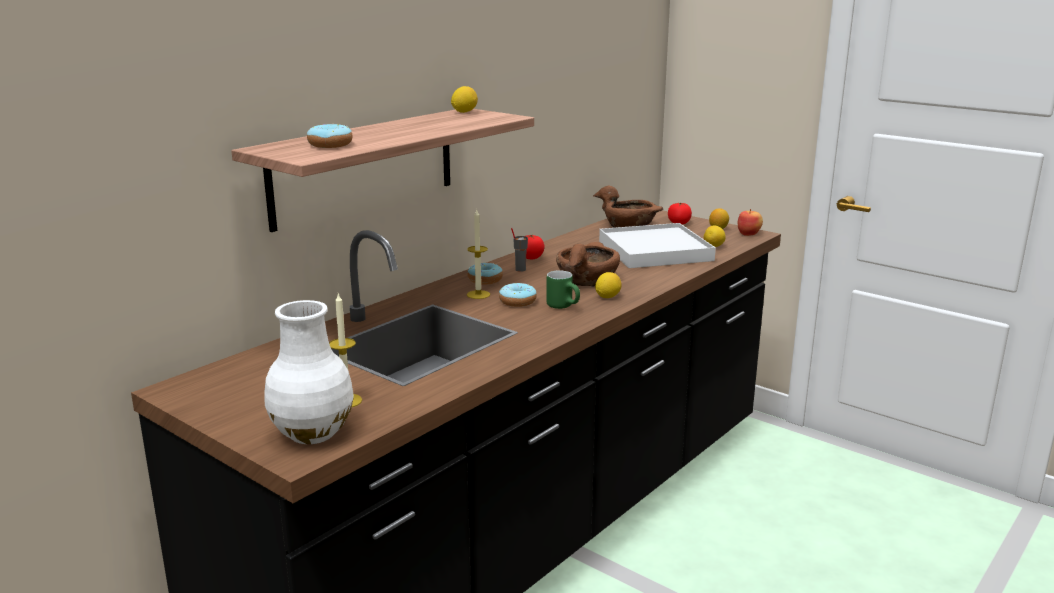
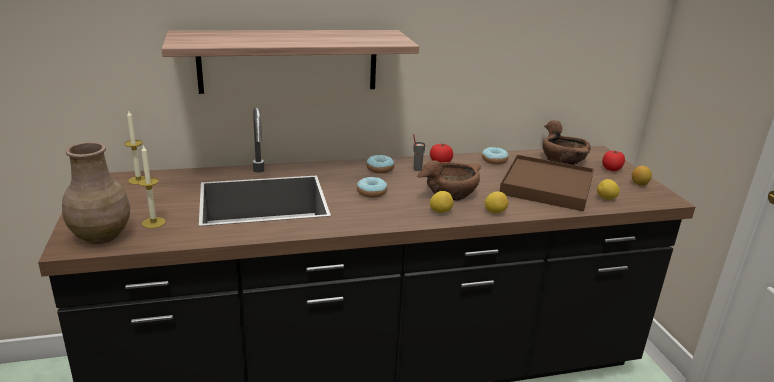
camera: 35 degrees right, 5 degrees up
white vase [264,300,354,444] -> brown vase [62,142,130,244]
donut [307,124,353,148] -> donut moved to [482,147,509,165]
lemon [451,86,478,113] -> lemon moved to [484,191,508,213]
candle [467,210,490,299] -> candle moved to [124,111,145,185]
green mug [546,270,580,309] -> none
white tray [599,223,716,268] -> brown tray [499,155,594,211]
apple [738,209,763,236] -> none

